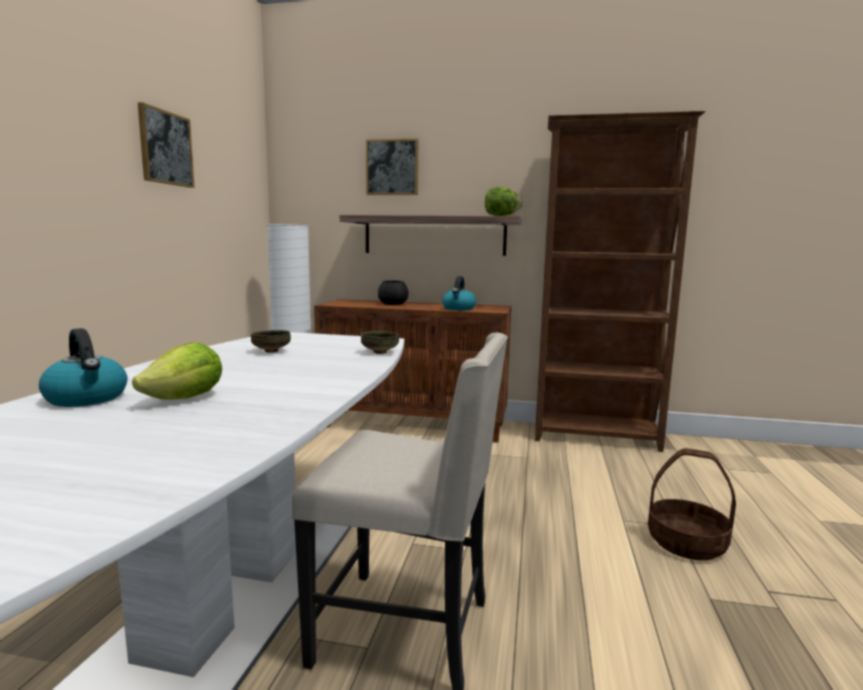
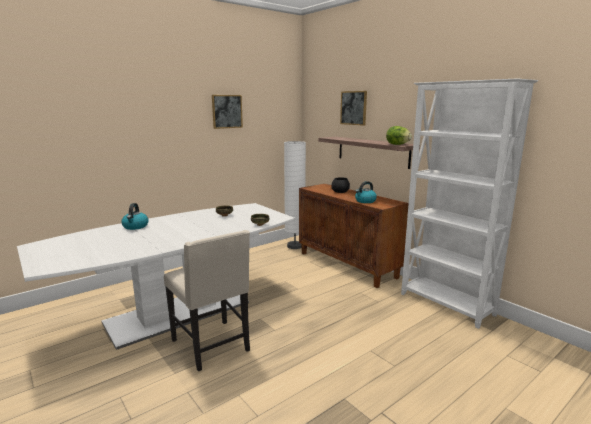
camera: 40 degrees right, 5 degrees up
lettuce [132,343,222,400] -> none
brown bookcase [535,111,706,452] -> white bookcase [401,78,538,329]
basket [648,448,736,560] -> none

